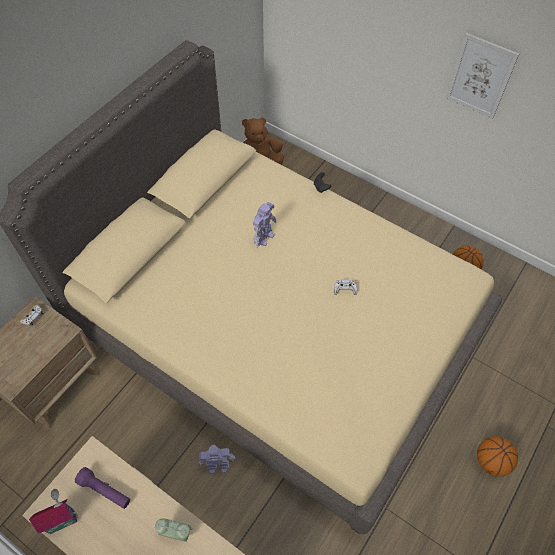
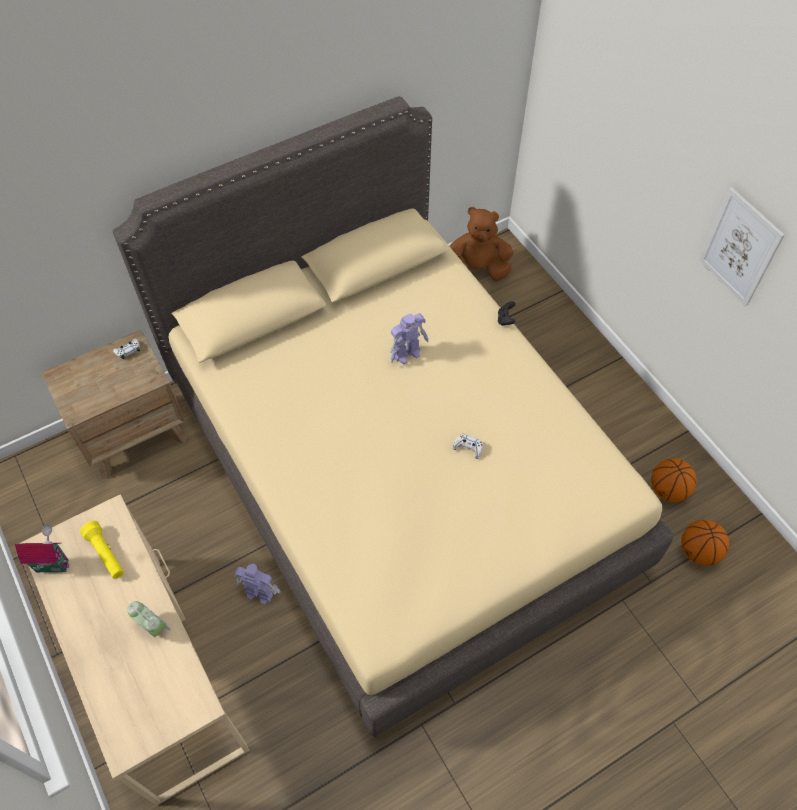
camera: 25 degrees right, 0 degrees up
purple flashlight [75,467,130,509] -> yellow flashlight [80,521,124,579]
basketball [477,436,518,477] -> basketball moved to [681,520,729,566]

